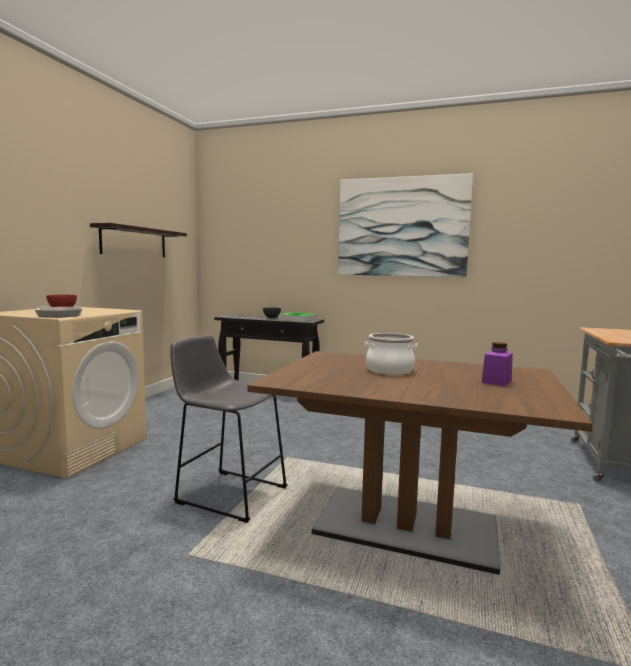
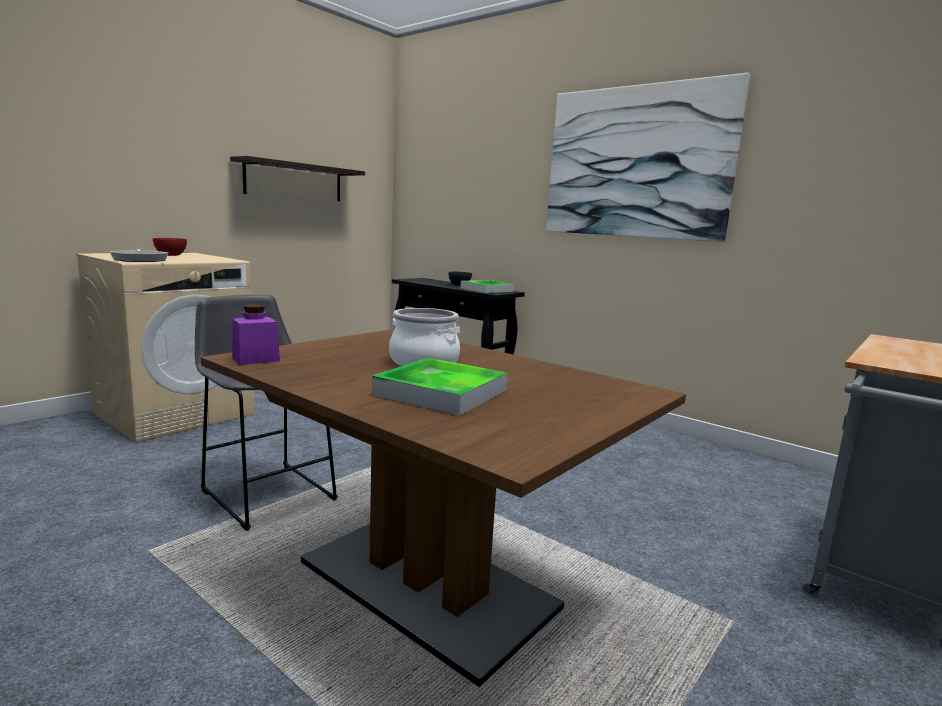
camera: 20 degrees right, 5 degrees up
purple jar [482,342,513,386] -> purple jar moved to [232,304,280,365]
none -> tray [372,358,507,416]

